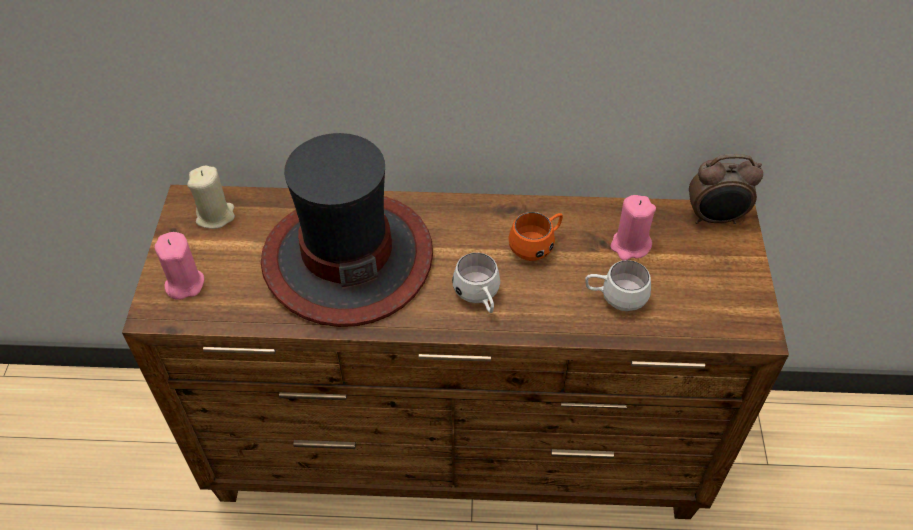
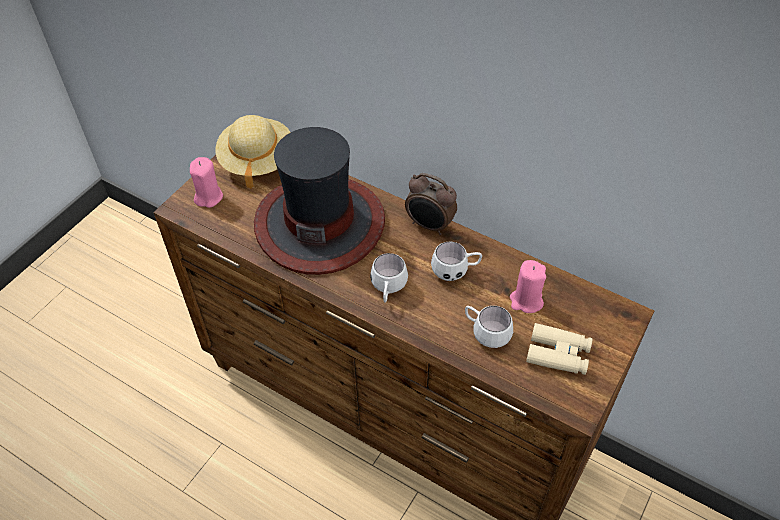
camera: 30 degrees right, 0 degrees up
beige candle [187,165,235,229] -> beige hat [216,115,291,189]
orange mug [508,212,563,261] -> white mug [431,241,482,281]
alarm clock [689,154,763,224] -> alarm clock moved to [405,173,457,235]
none -> beige binoculars [526,323,592,375]

